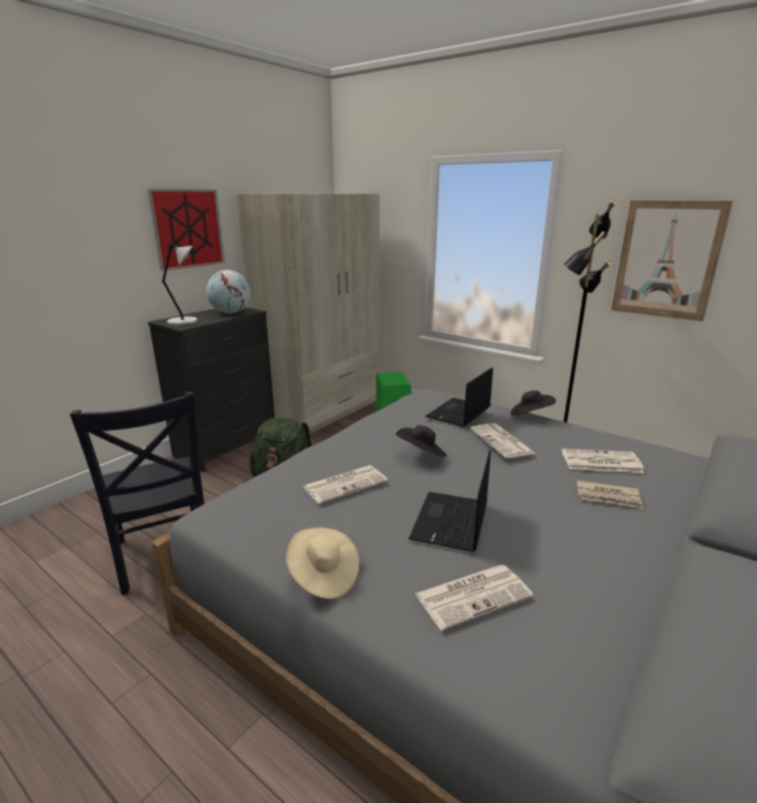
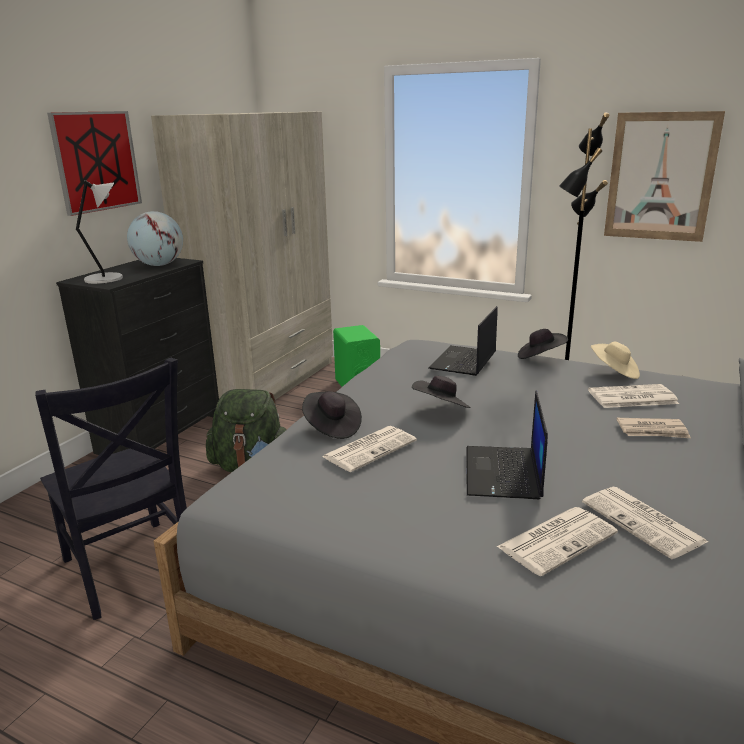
camera: 10 degrees left, 0 degrees up
beige hat [286,527,359,599] -> beige hat moved to [591,342,640,379]
newspaper [471,423,536,458] -> newspaper moved to [582,487,708,559]
none -> black hat [302,391,362,439]

